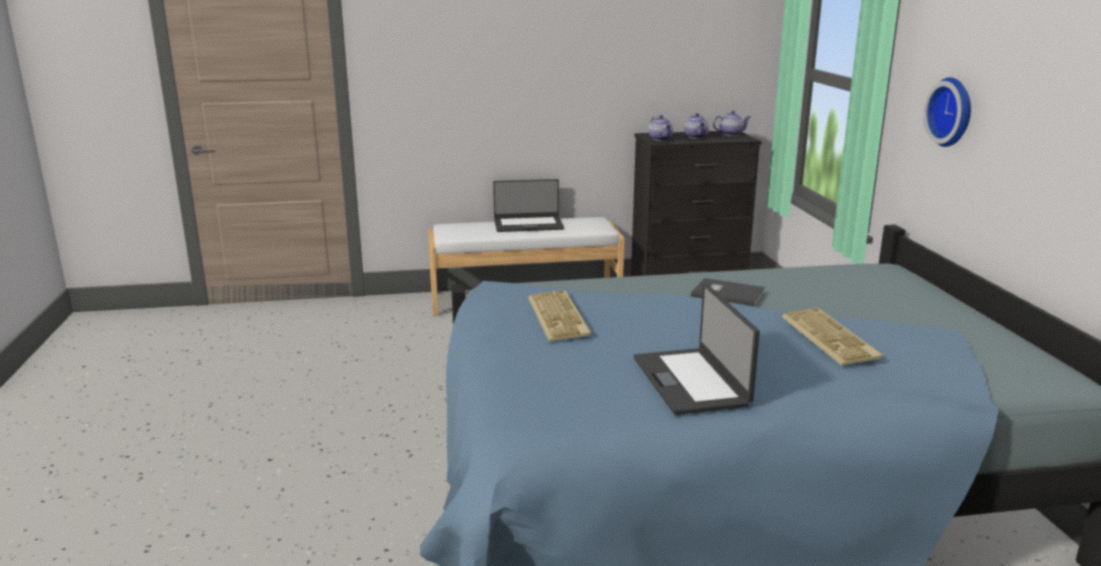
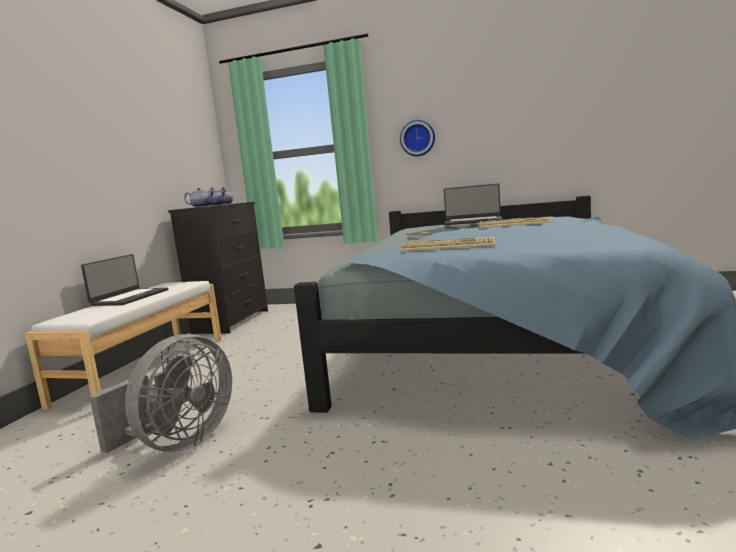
camera: 65 degrees left, 10 degrees down
laptop [634,284,760,415] -> laptop moved to [444,184,503,225]
none -> grey fan [89,334,232,453]

